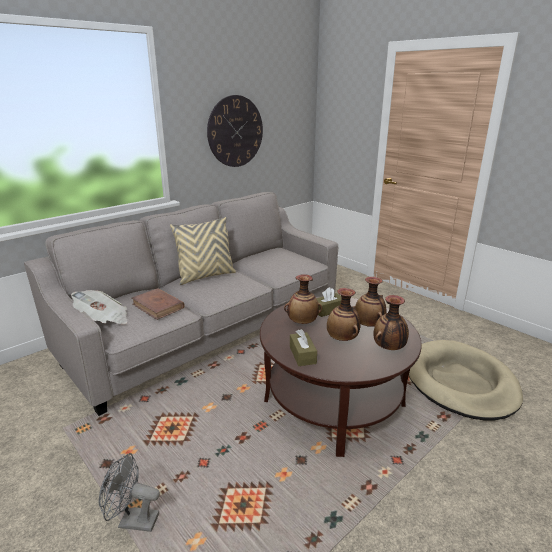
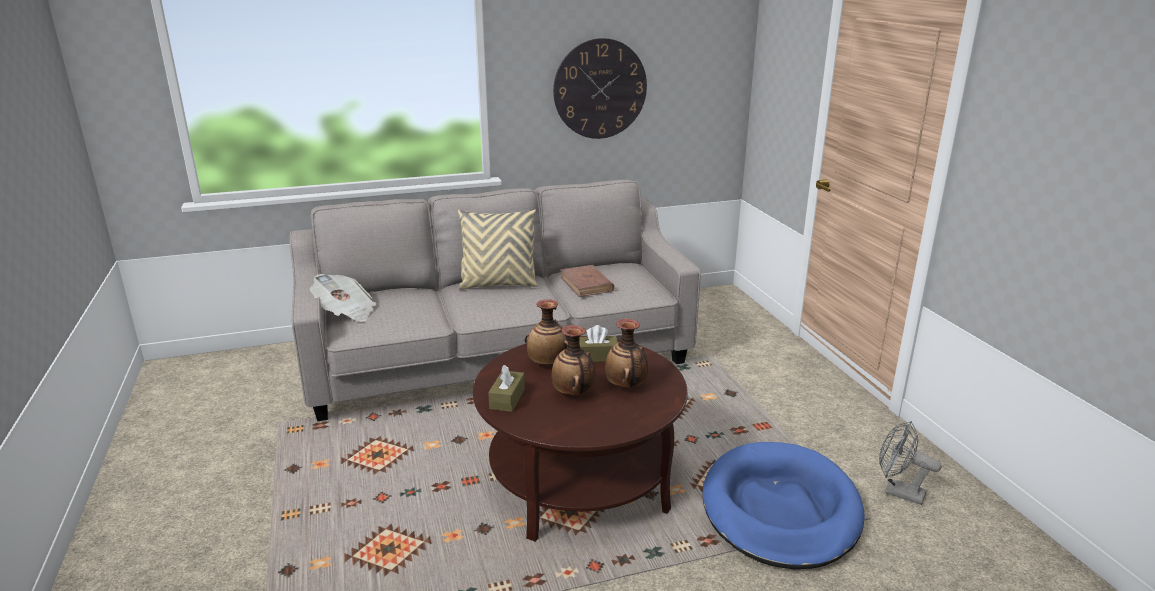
camera: 25 degrees right, 0 degrees up
grey fan [99,453,160,532] -> grey fan moved to [879,421,941,505]
brown book [132,288,185,320] -> brown book moved to [560,265,614,297]
vase [373,295,409,350] -> none
beige dog bed [409,340,523,421] -> blue dog bed [702,442,865,569]

